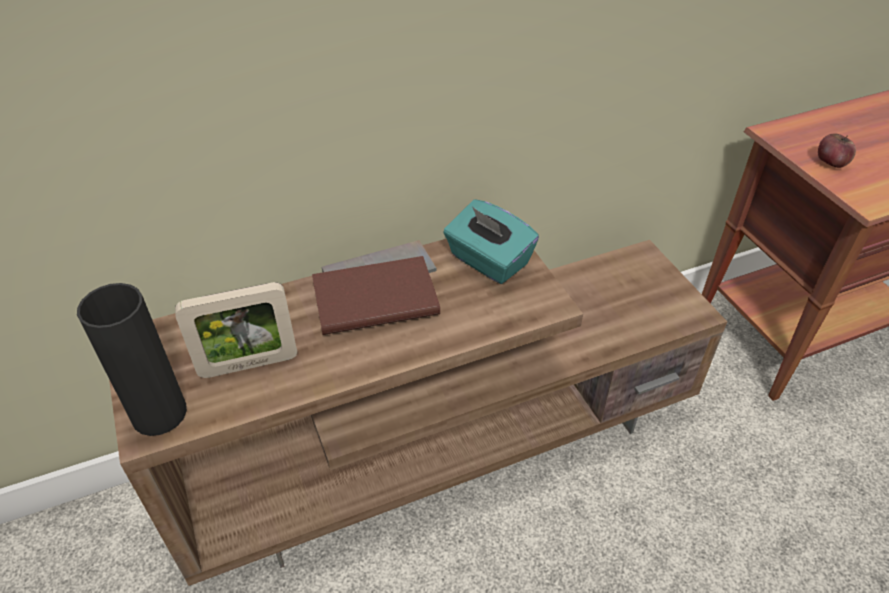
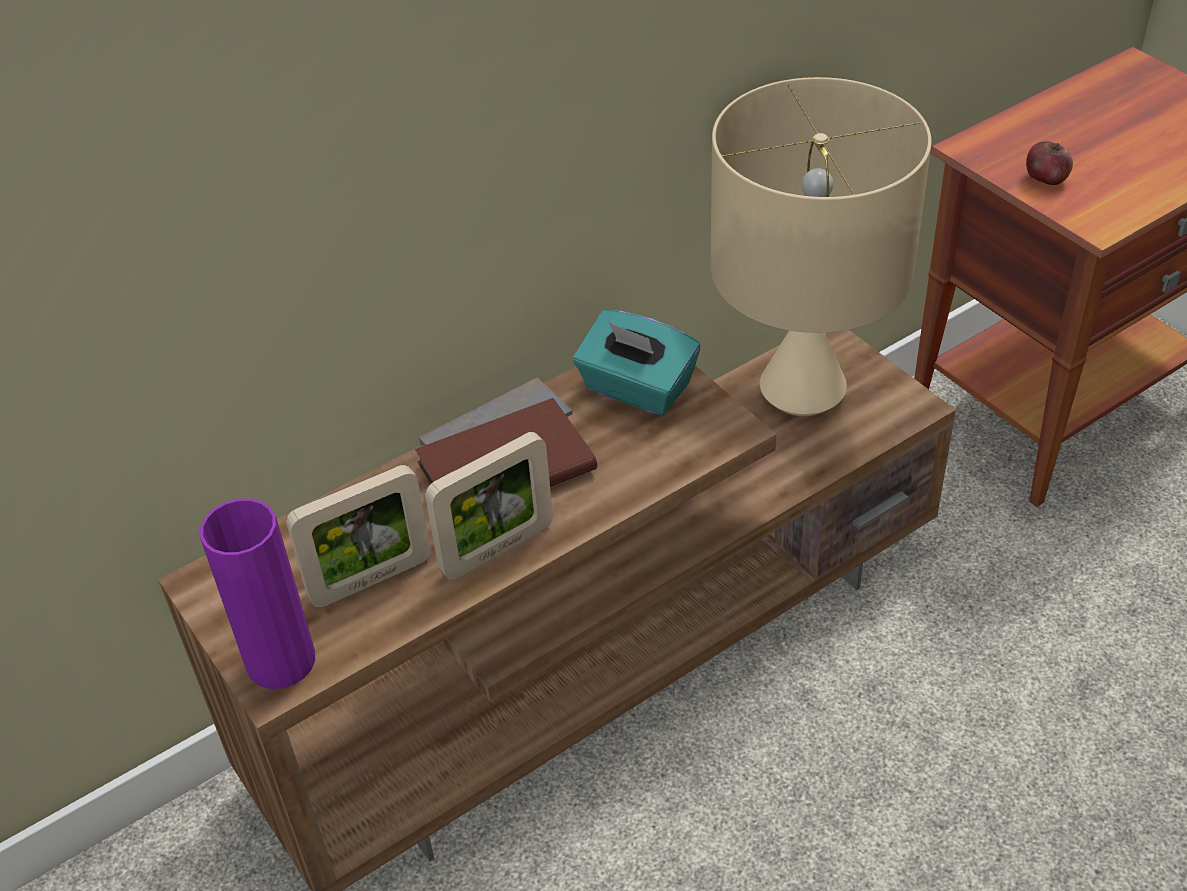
camera: 10 degrees left, 0 degrees up
black vase [77,283,187,436] -> purple vase [200,498,315,689]
none -> picture frame [425,432,553,580]
none -> beige table lamp [711,77,932,416]

